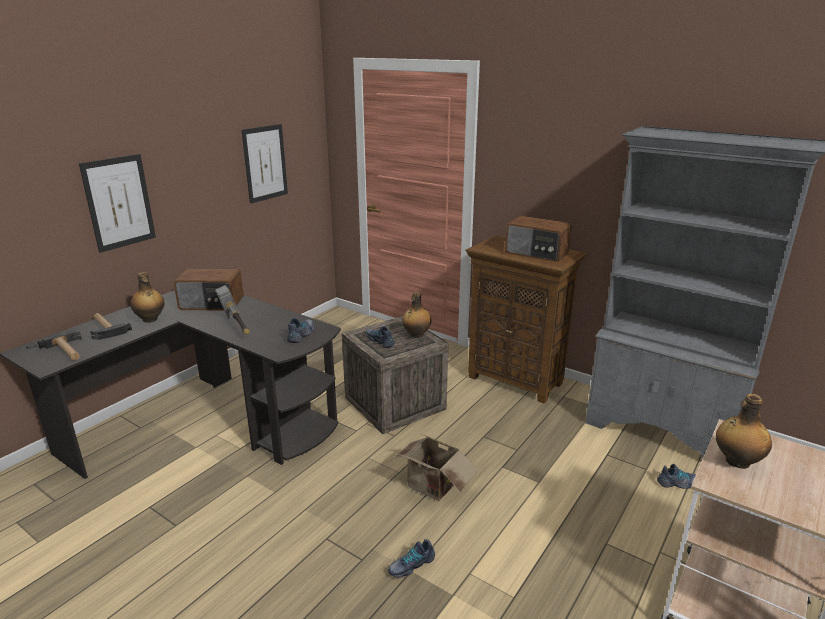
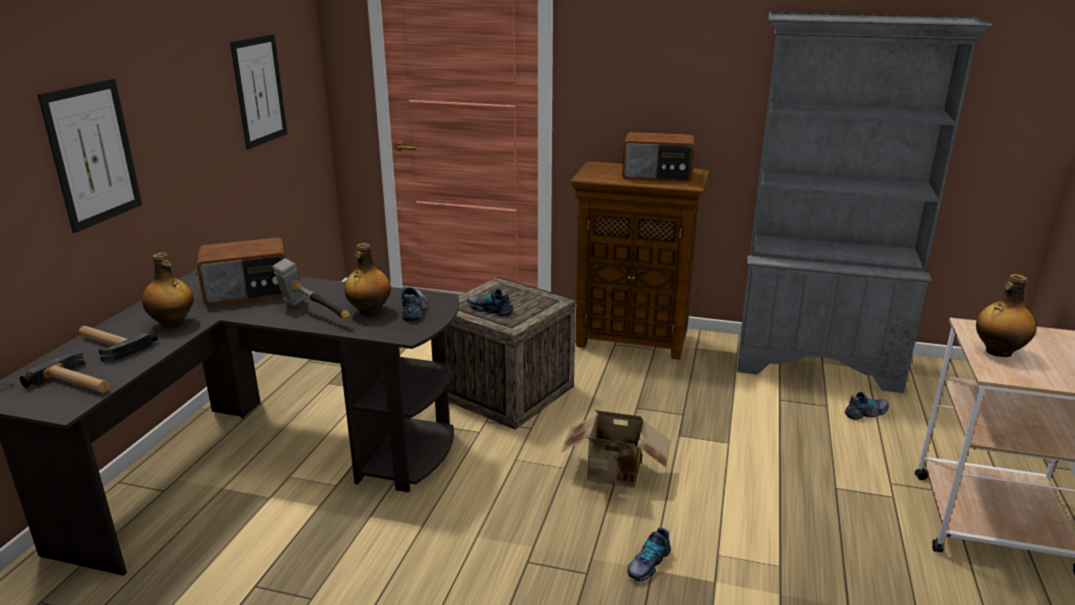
camera: 20 degrees left, 0 degrees up
bottle [402,292,431,338] -> bottle moved to [344,243,391,316]

